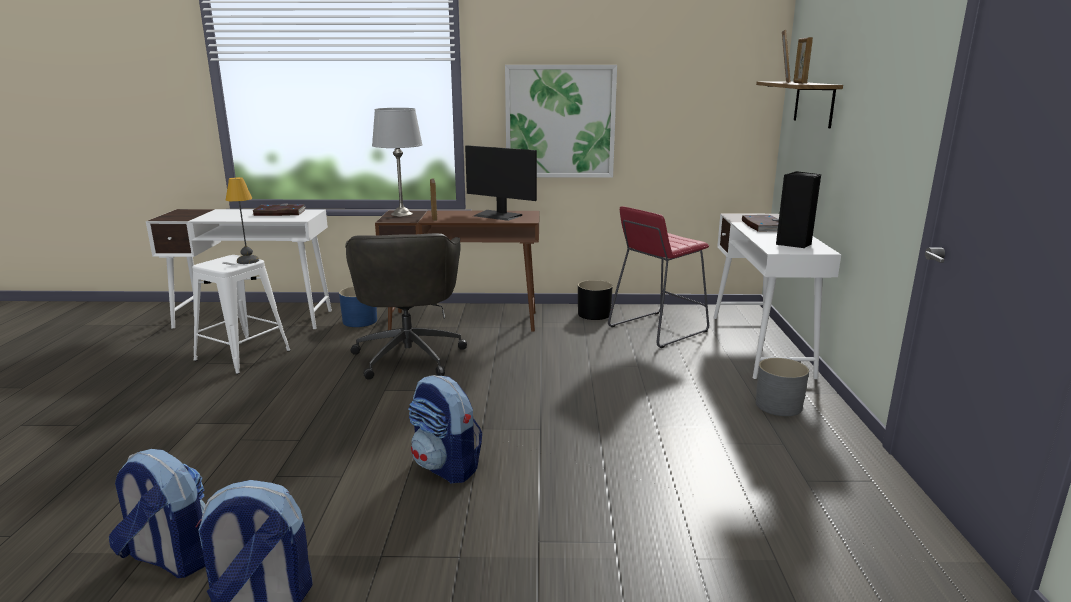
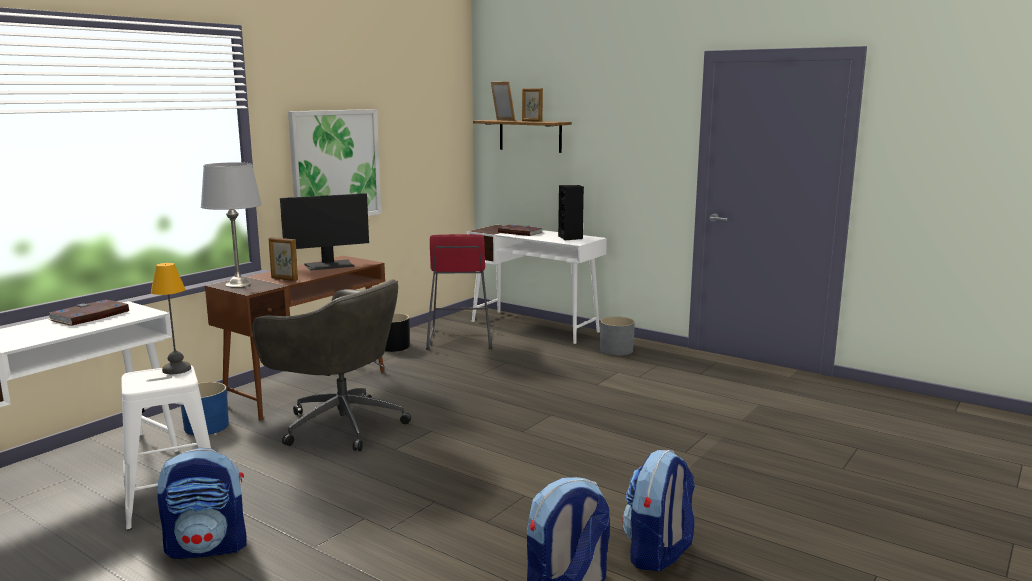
camera: 55 degrees left, 5 degrees down
backpack [408,375,482,483] -> backpack moved to [158,448,247,559]

